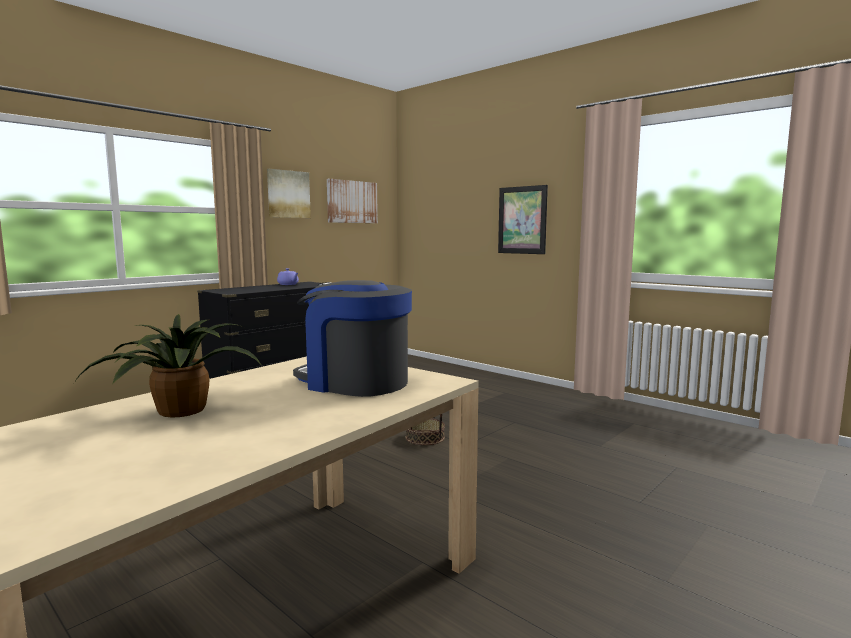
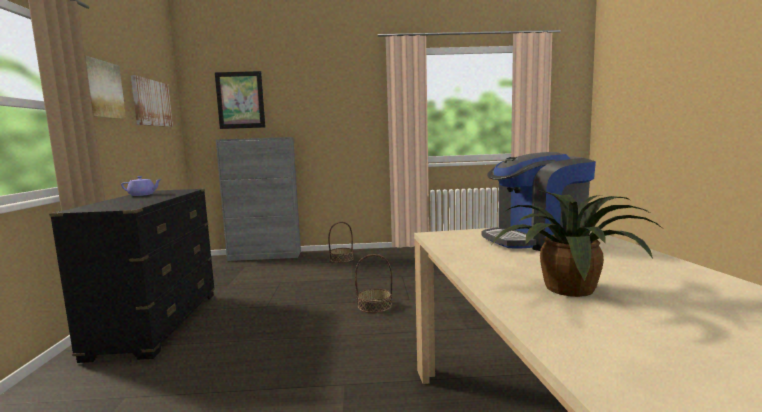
camera: 45 degrees left, 0 degrees up
picture [498,185,548,254] -> picture moved to [215,71,265,129]
none -> grey cabinet [216,137,301,261]
none -> basket [328,222,354,263]

